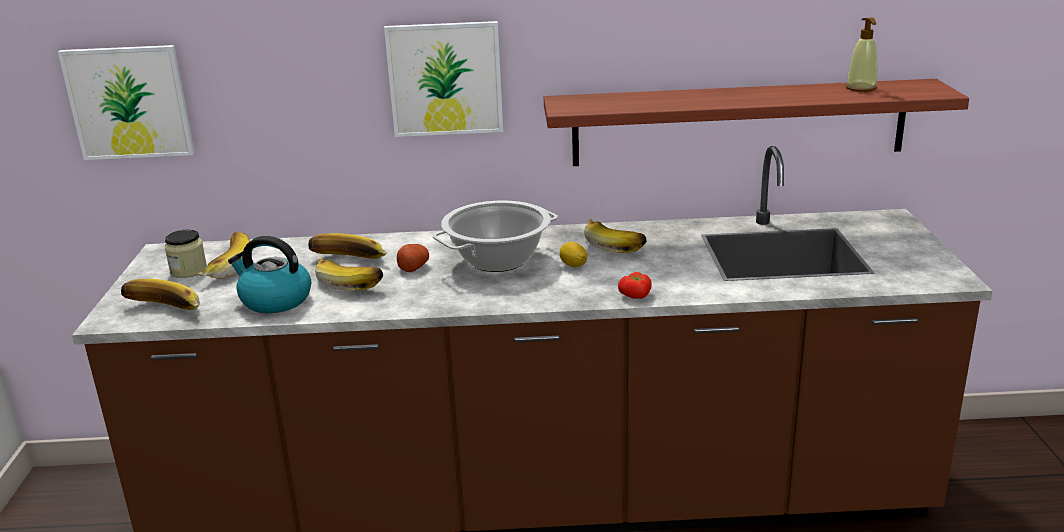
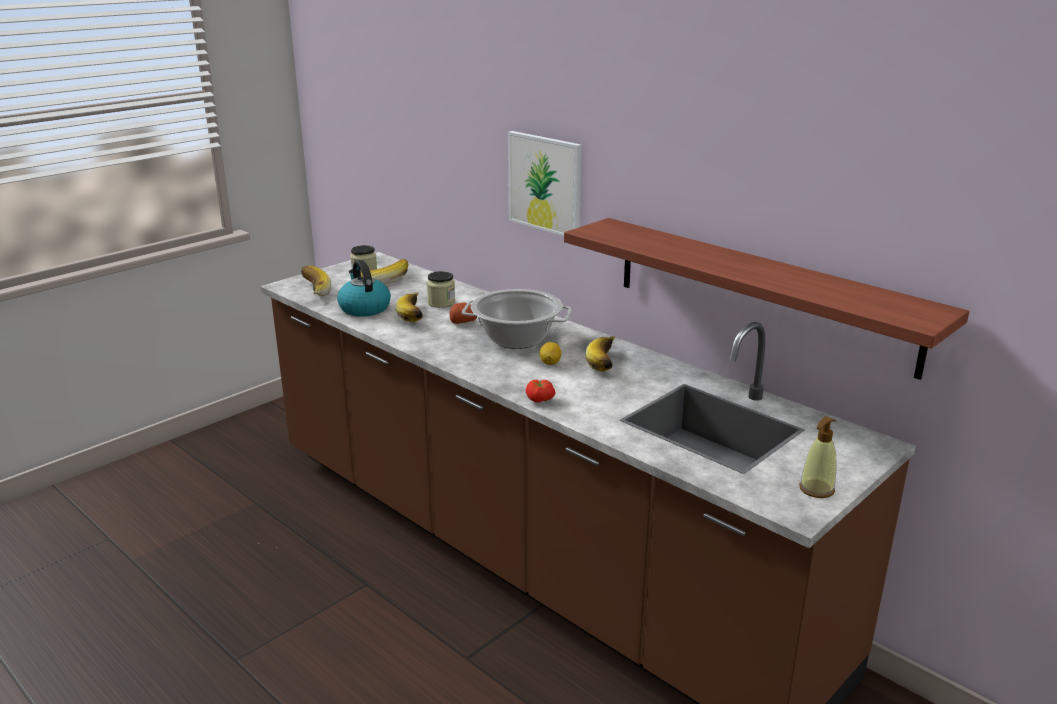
camera: 45 degrees right, 0 degrees up
picture [58,45,195,160] -> none
banana [308,233,388,259] -> jar [427,271,455,308]
soap dispenser [846,18,877,92] -> soap dispenser moved to [799,416,836,498]

